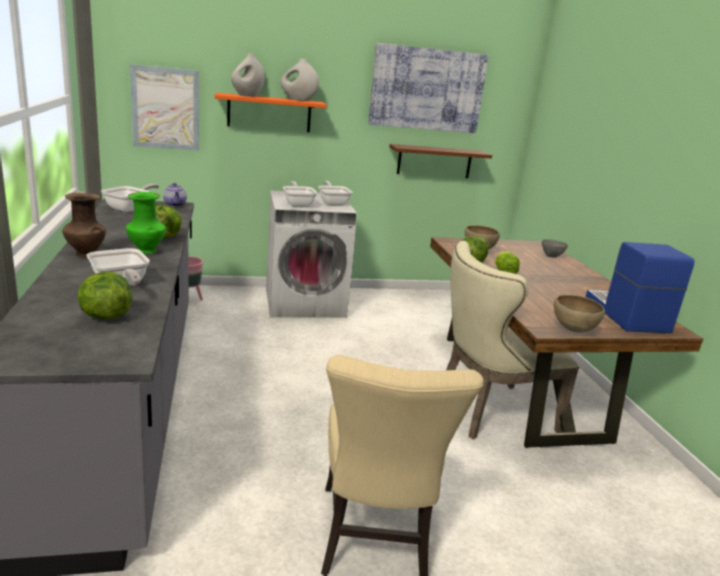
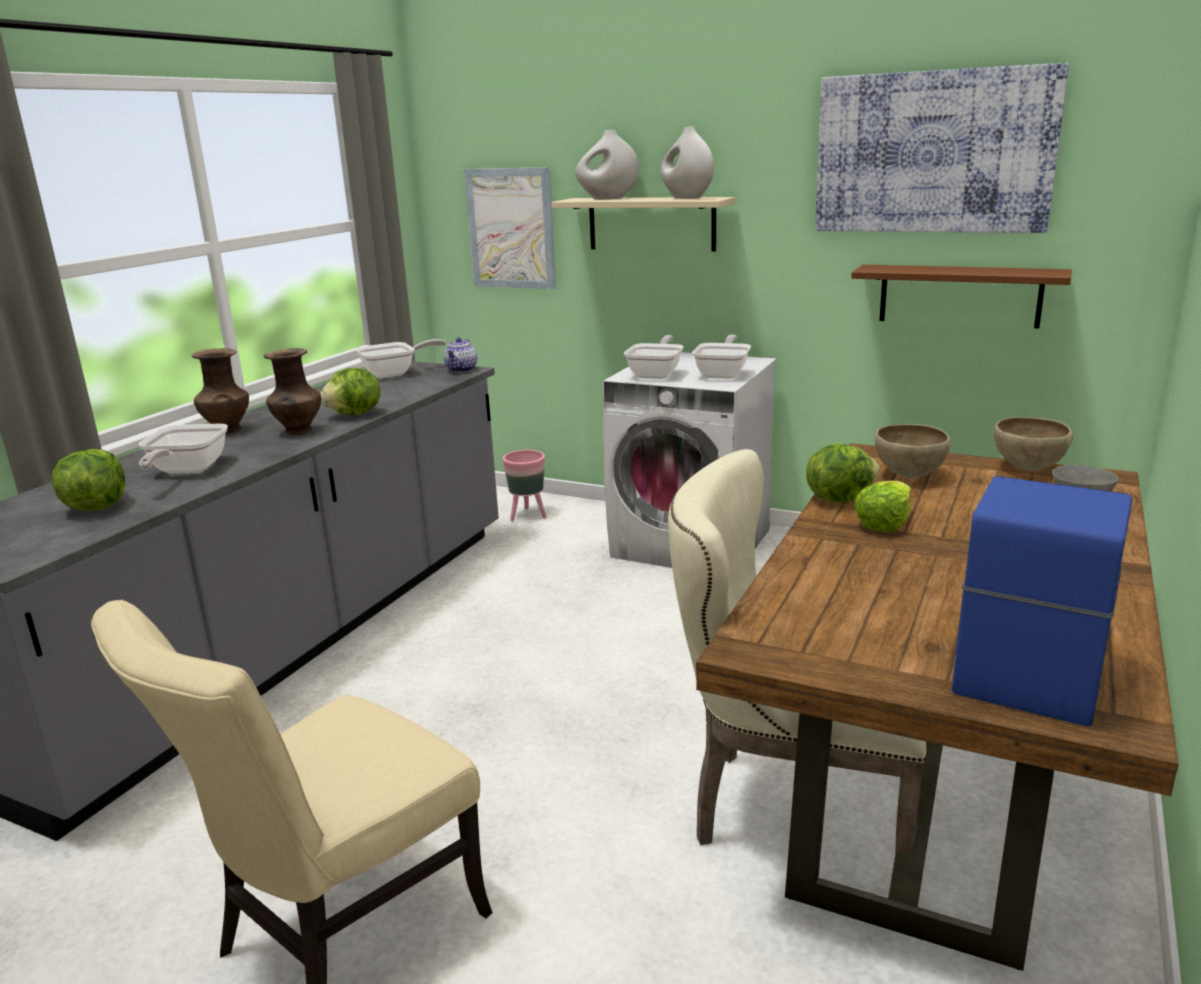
camera: 40 degrees right, 0 degrees up
green vase [126,192,166,254] -> brown vase [264,348,321,435]
orange shelf [215,93,327,132] -> beige shelf [551,197,735,252]
brown bowl [554,295,605,332] -> brown bowl moved to [994,417,1073,471]

